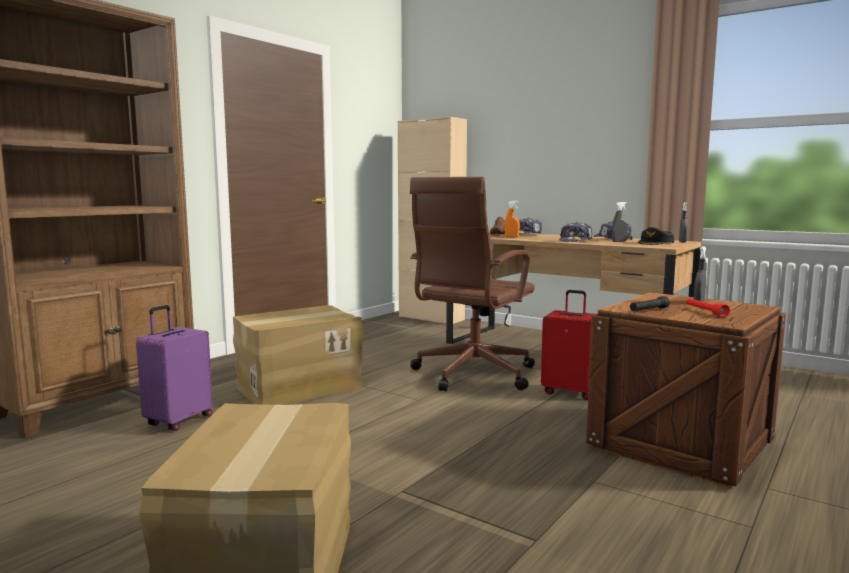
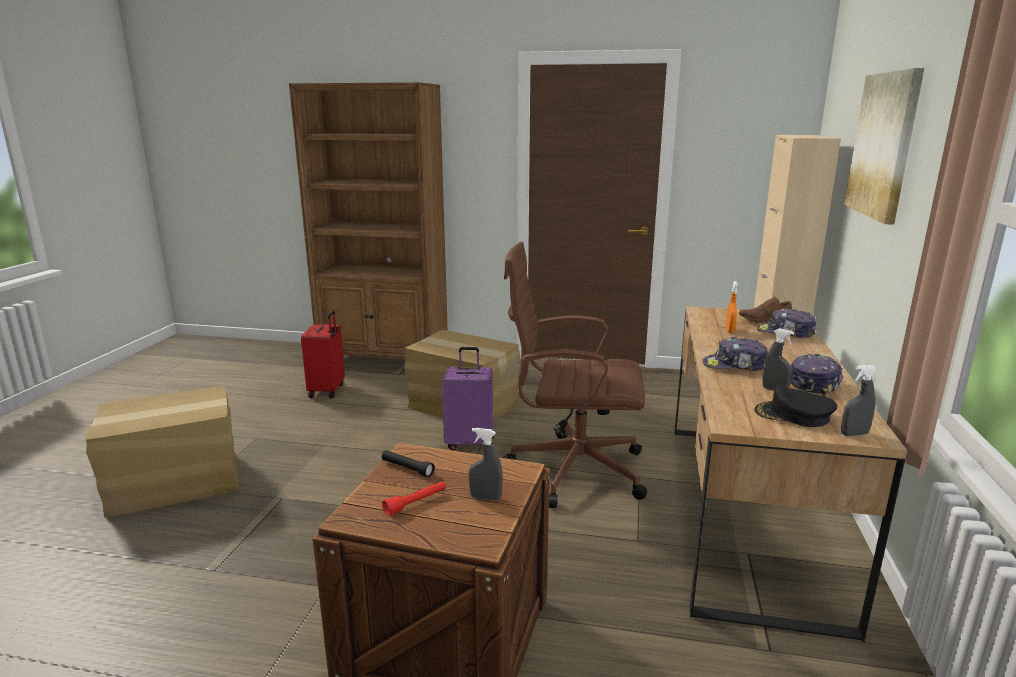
camera: 65 degrees right, 10 degrees up
purple suitcase [136,305,213,431] -> purple suitcase moved to [442,347,494,450]
red suitcase [541,290,595,400] -> red suitcase moved to [301,310,345,398]
none -> picture [844,68,924,225]

